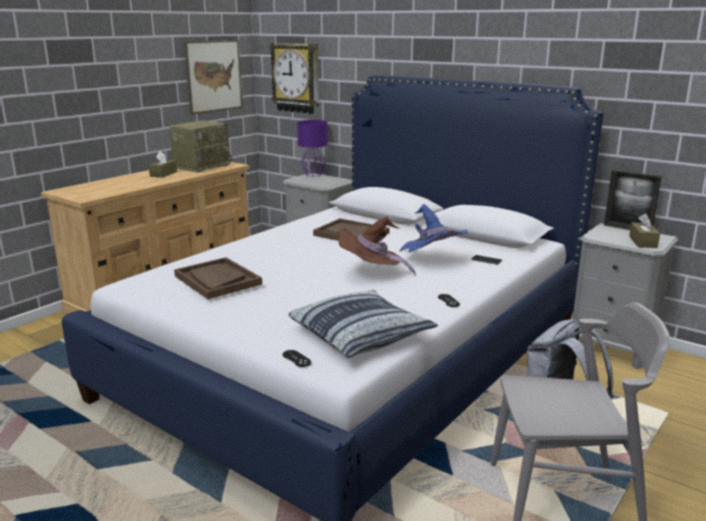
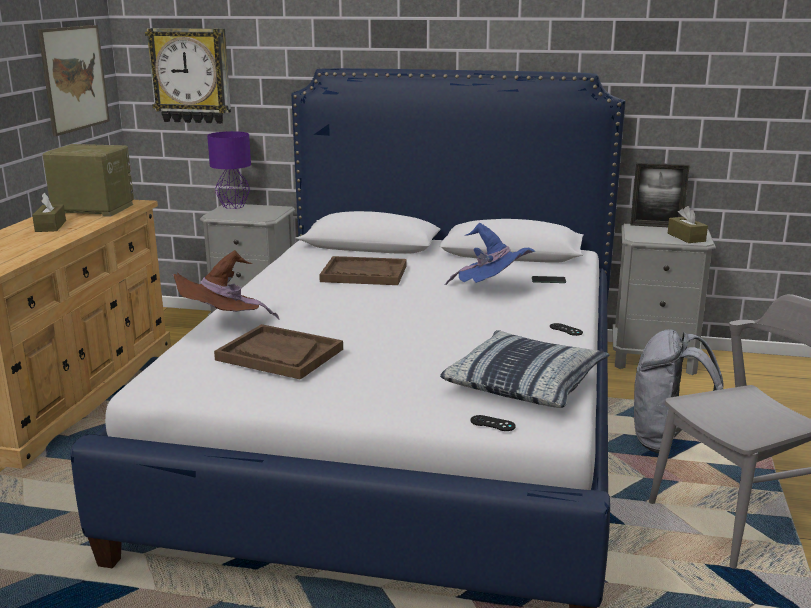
camera: 25 degrees left, 0 degrees up
radio [169,121,232,173] -> radio turned 90 degrees counterclockwise [43,144,134,217]
brown hat [339,216,416,276] -> brown hat moved to [173,250,279,320]

